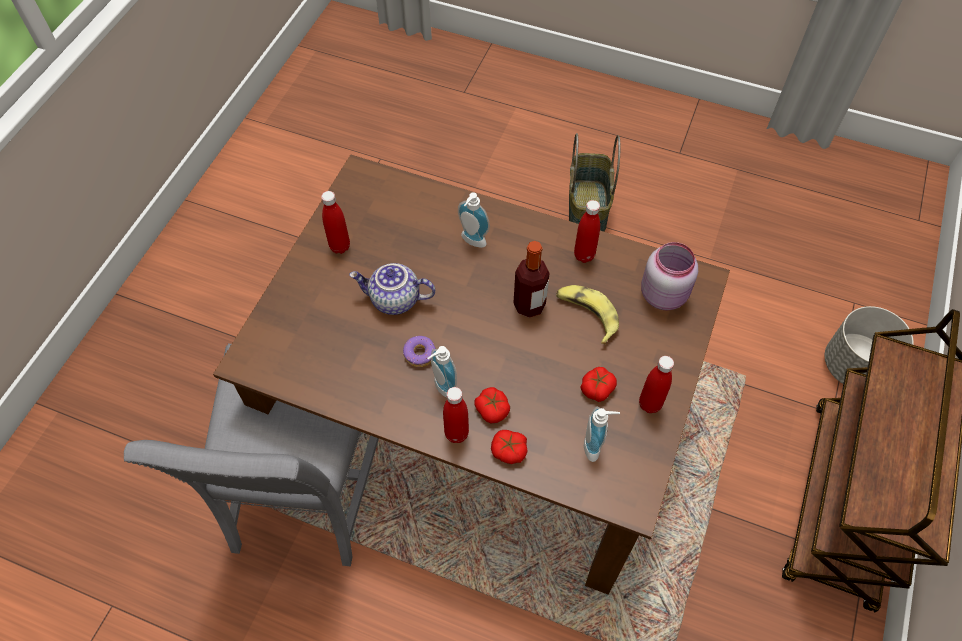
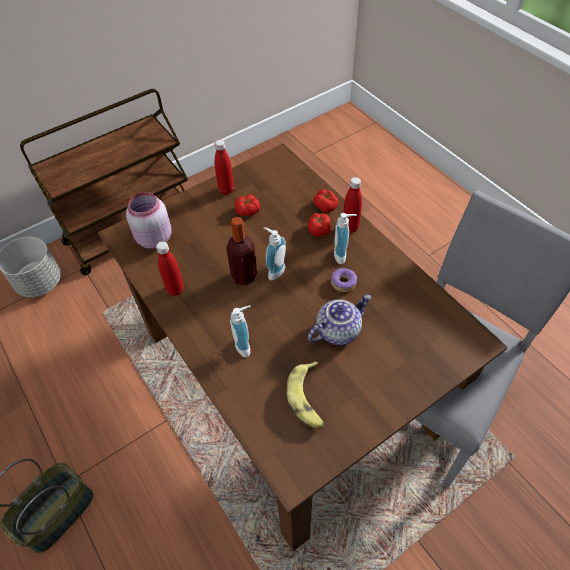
camera: 145 degrees left, 5 degrees down
red bottle [321,191,350,254] -> none
teapot [349,263,435,315] -> teapot turned 75 degrees counterclockwise [308,294,371,345]
banana [556,285,619,344] -> banana moved to [287,361,324,428]
soap dispenser [584,406,620,462] -> soap dispenser moved to [264,227,286,280]

